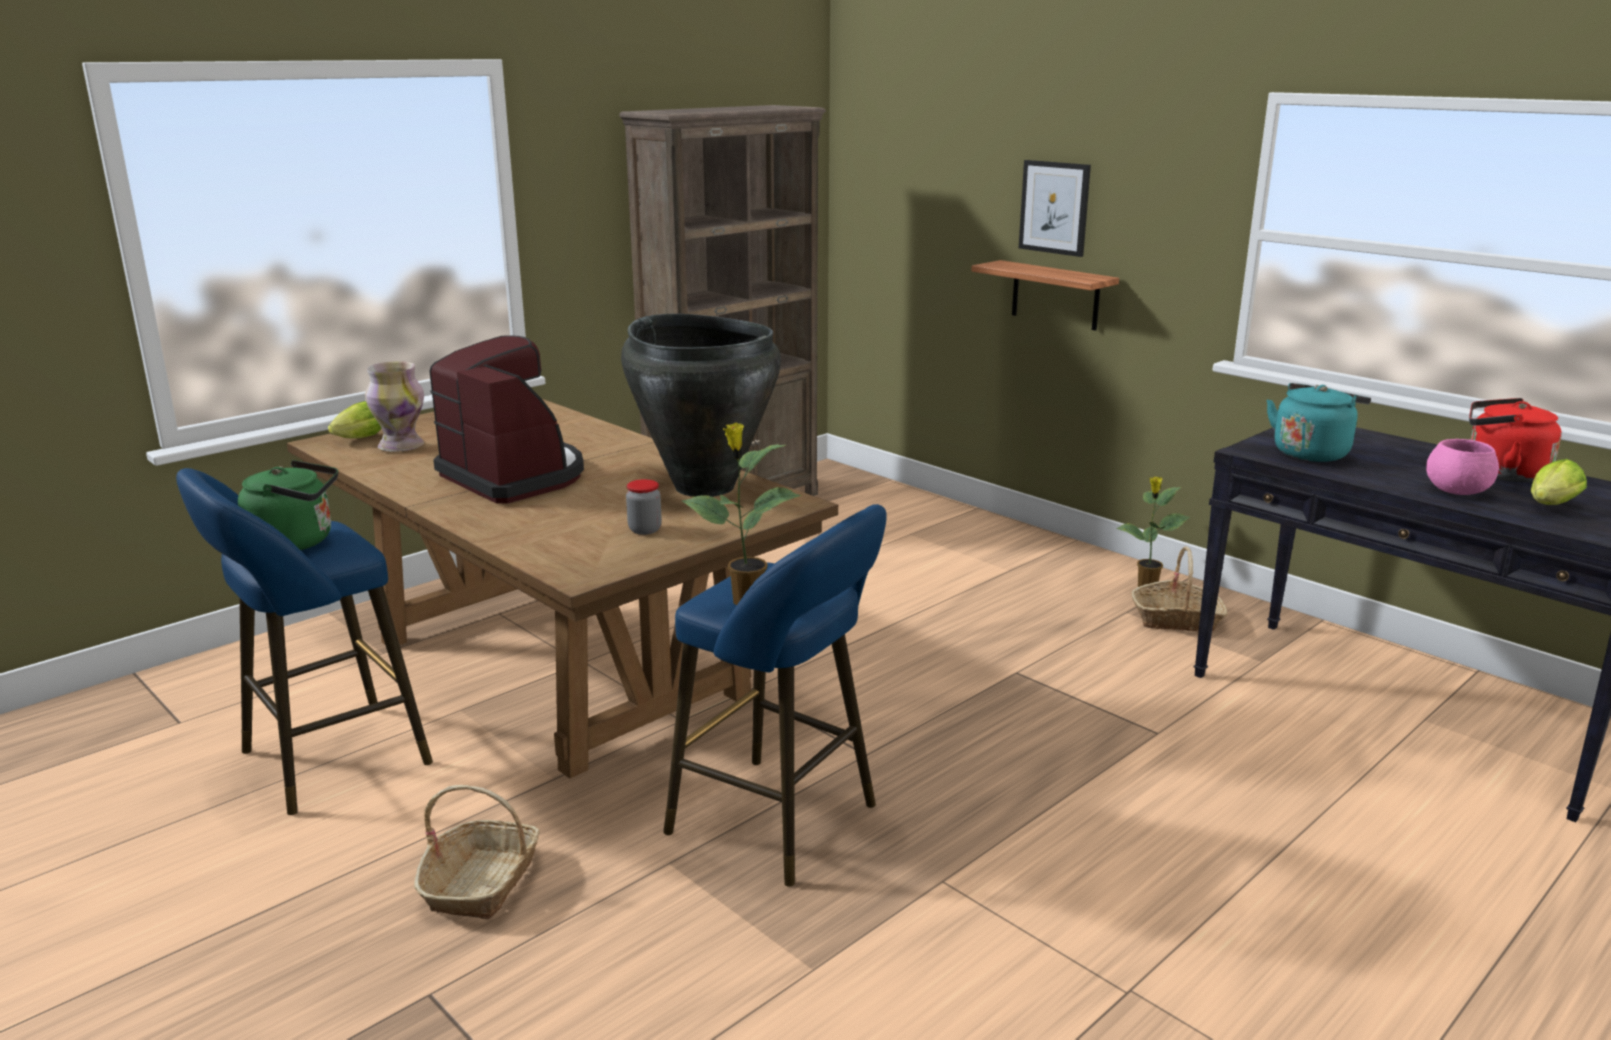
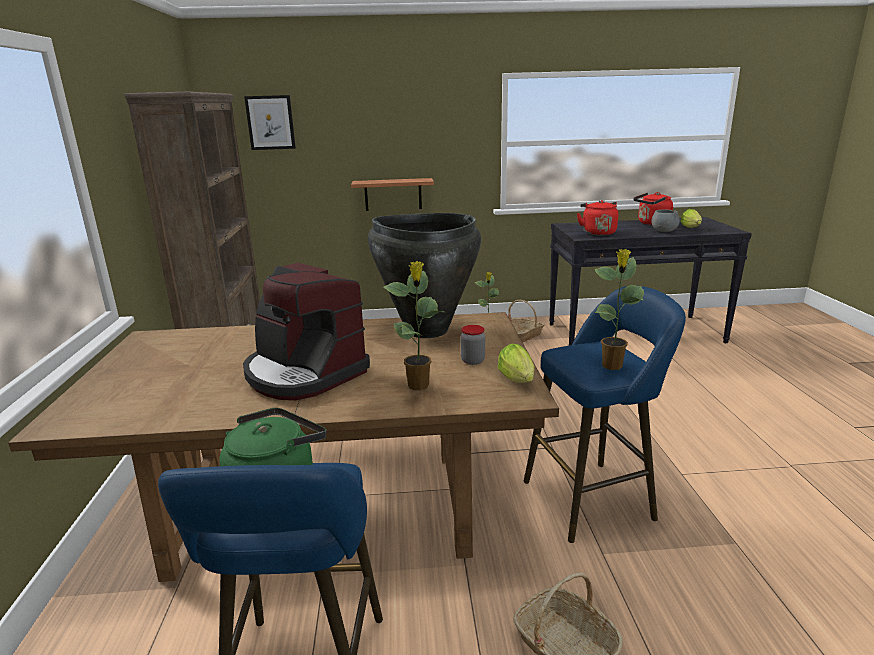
camera: 50 degrees left, 0 degrees up
lettuce [328,401,382,438] -> lettuce moved to [498,344,534,383]
vase [365,361,424,452] -> none
coffee machine [429,335,584,504] -> coffee machine turned 135 degrees counterclockwise [243,263,370,400]
picture [1019,160,1091,257] -> picture moved to [244,95,296,150]
turquoise kettle [1266,383,1371,462] -> red kettle [577,200,618,236]
pink bowl [1426,439,1499,495] -> grey bowl [651,209,680,232]
none -> potted plant [384,261,446,390]

